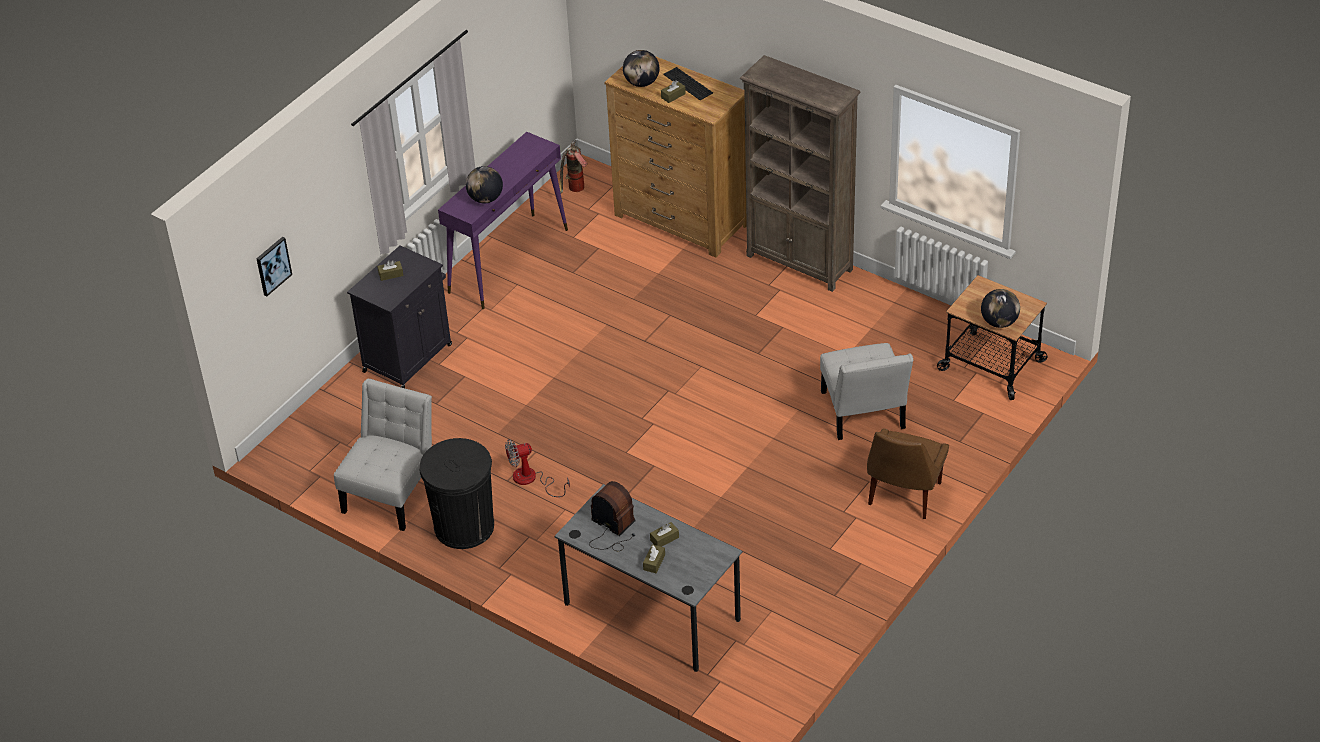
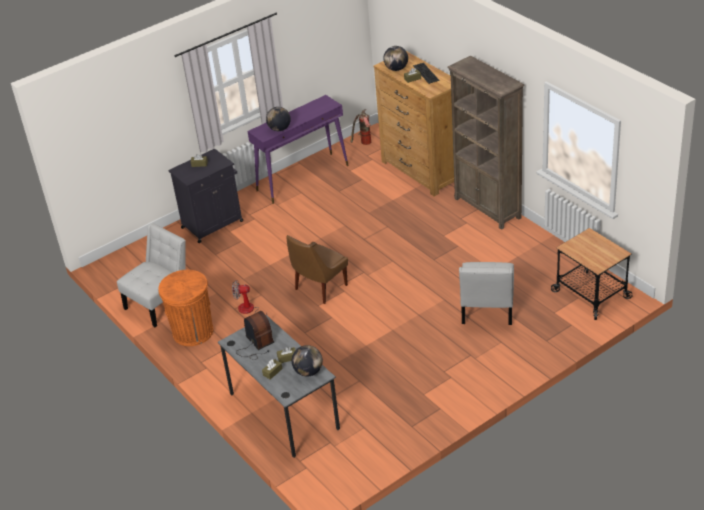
camera: 20 degrees right, 5 degrees down
picture [256,237,292,296] -> none
black trash can [420,438,494,549] -> orange trash can [158,270,213,346]
brown chair [867,429,949,519] -> brown chair moved to [286,235,348,304]
globe [981,289,1020,328] -> globe moved to [292,345,323,377]

